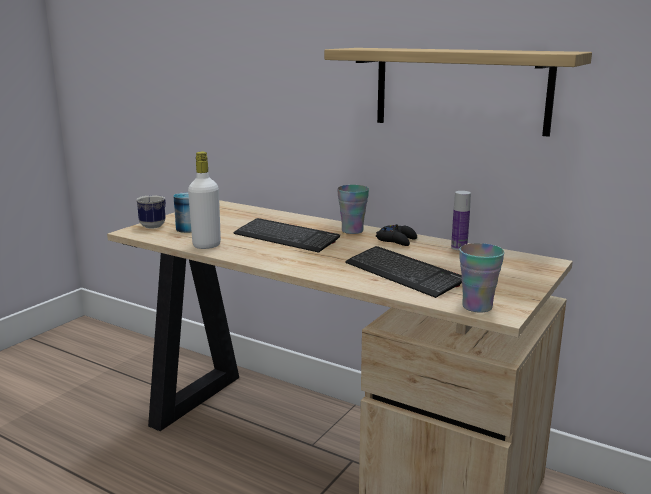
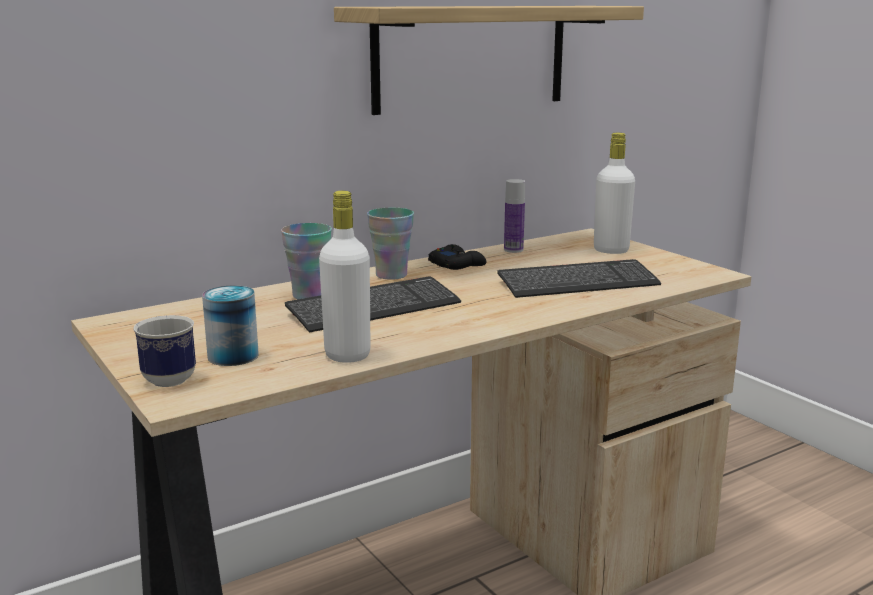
camera: 65 degrees left, 0 degrees up
cup [459,243,505,313] -> cup moved to [281,223,332,299]
none -> white bottle [594,133,635,254]

